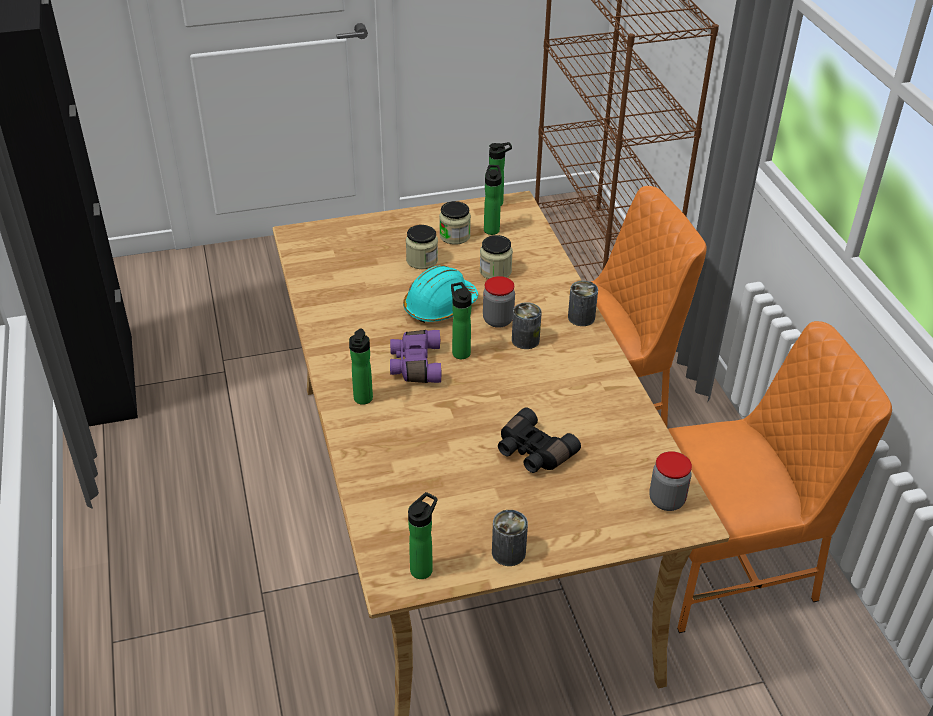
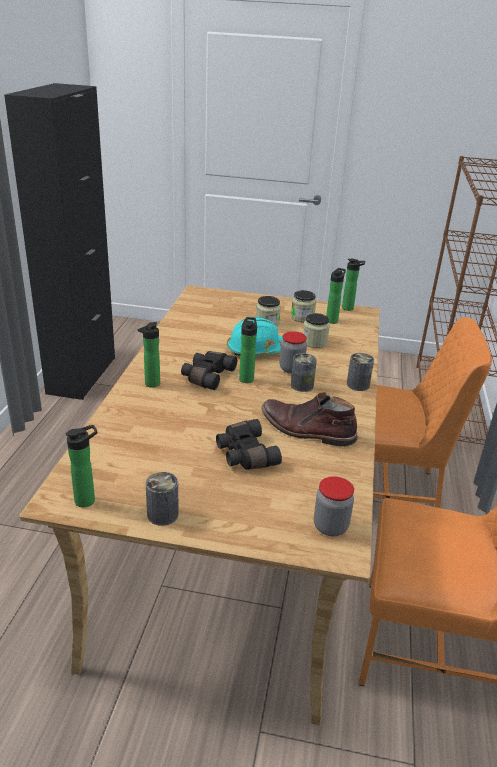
camera: 25 degrees right, 10 degrees down
purple binoculars [390,330,442,383] -> black binoculars [181,351,237,390]
none -> brown boot [261,392,357,446]

